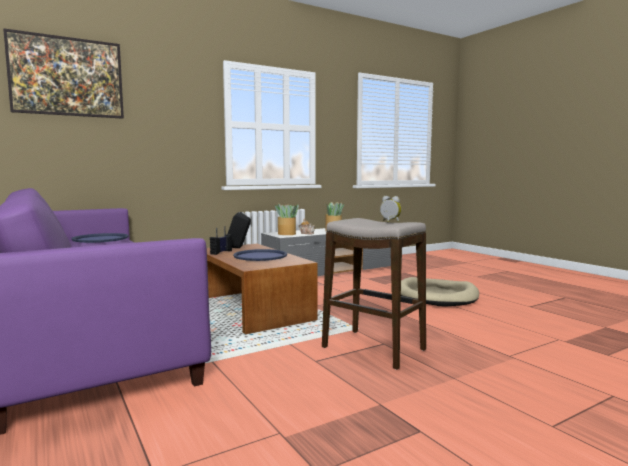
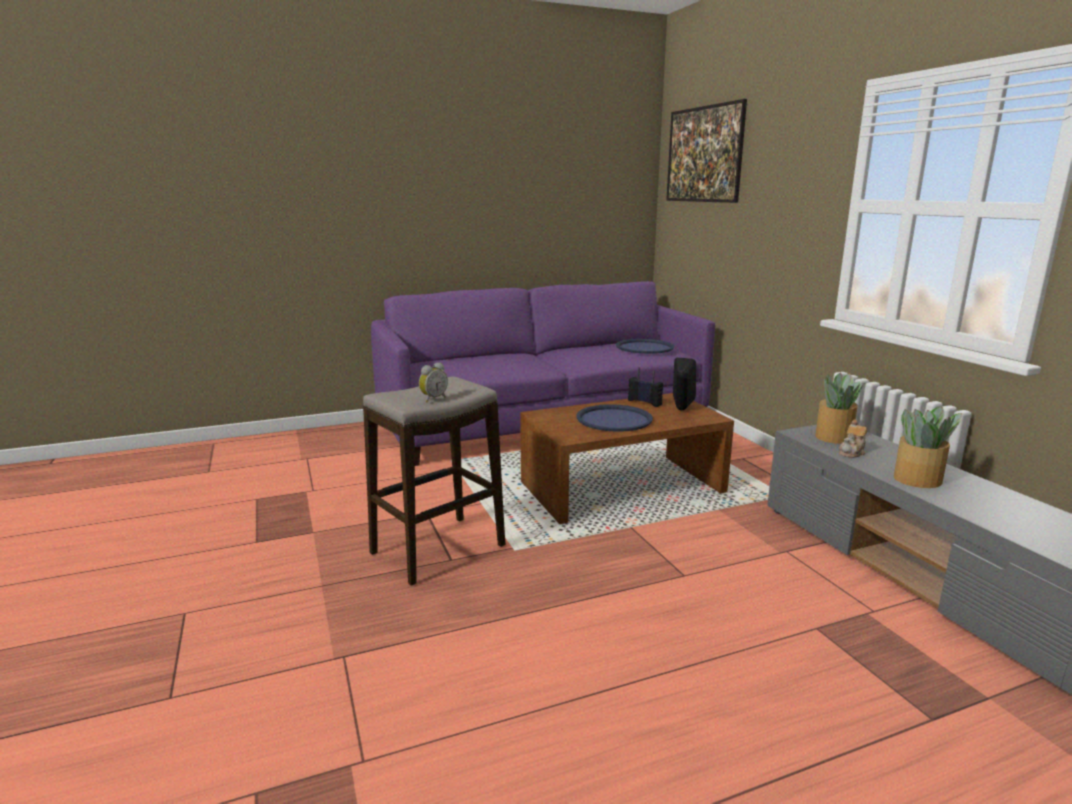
camera: 100 degrees right, 10 degrees up
beige dog bed [401,277,479,306] -> none

